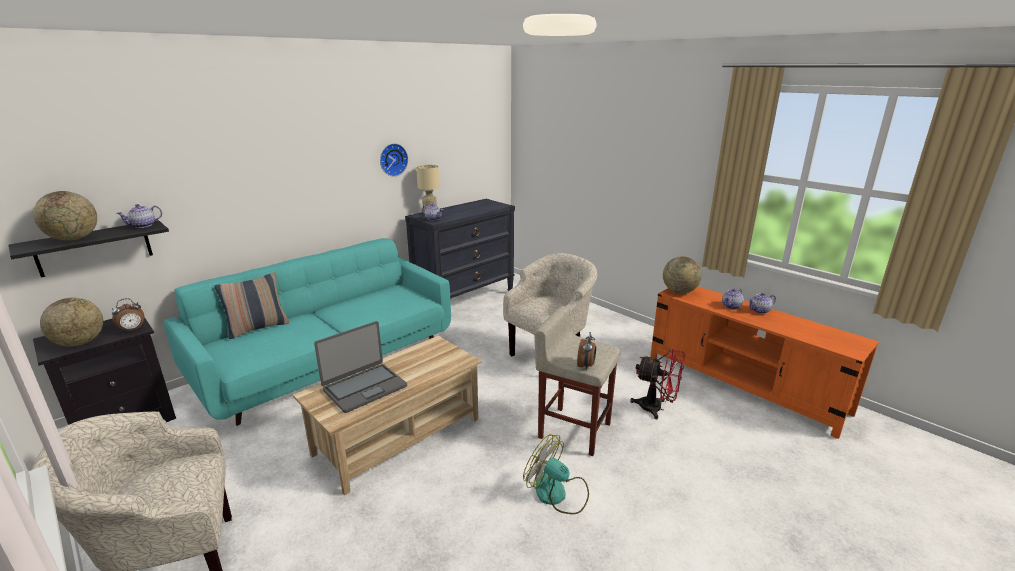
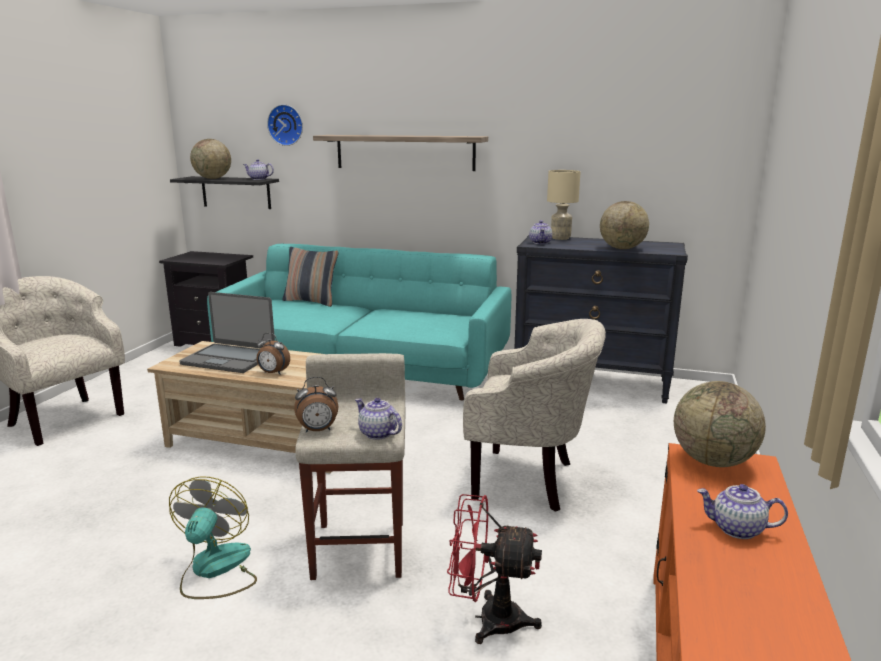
camera: 60 degrees right, 5 degrees down
globe [40,298,103,346] -> globe moved to [600,201,649,249]
alarm clock [112,298,145,332] -> alarm clock moved to [256,333,290,374]
wall clock [380,143,408,177] -> wall clock moved to [267,104,303,146]
red fan [630,348,685,419] -> red fan turned 105 degrees clockwise [447,494,542,644]
teapot [748,293,776,314] -> teapot moved to [355,398,402,440]
none -> shelf [313,135,488,171]

